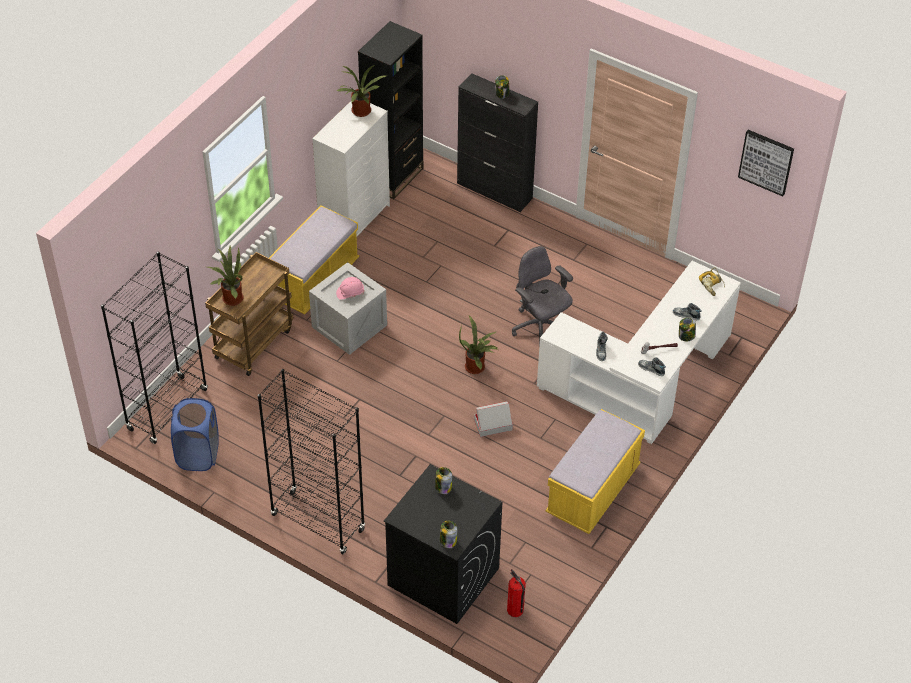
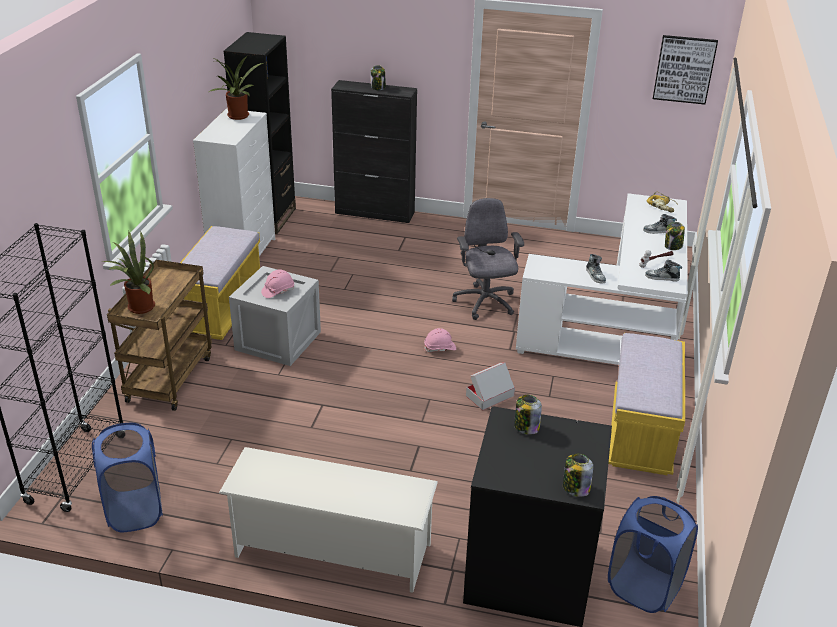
camera: 20 degrees left, 15 degrees down
black bookcase [258,369,365,554] -> white shoe rack [219,447,438,593]
potted plant [459,315,498,374] -> pink hard hat [424,328,456,353]
fire extinguisher [507,569,526,617] -> blue laundry basket [608,496,698,613]
grey office chair [512,246,573,346] -> grey office chair turned 45 degrees clockwise [452,198,524,320]

